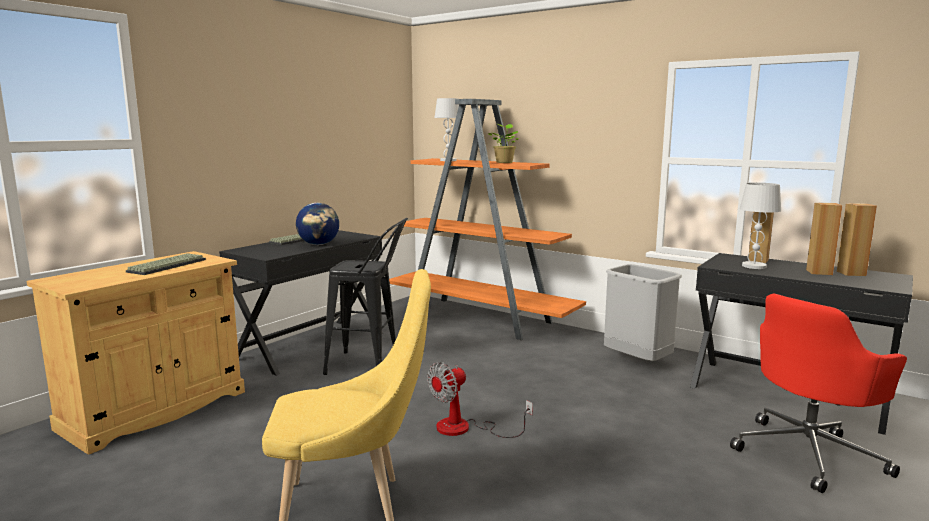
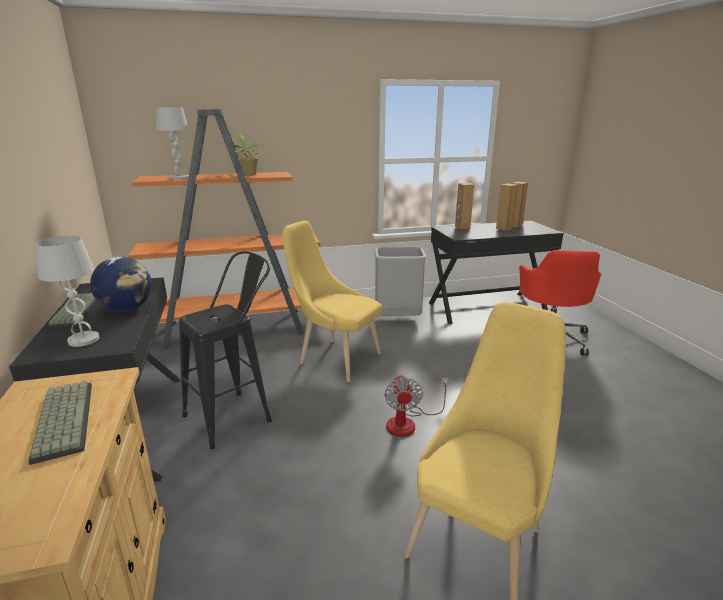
camera: 50 degrees left, 10 degrees up
white table lamp [740,183,781,269] -> white table lamp moved to [35,236,100,347]
none -> yellow chair [282,221,382,382]

